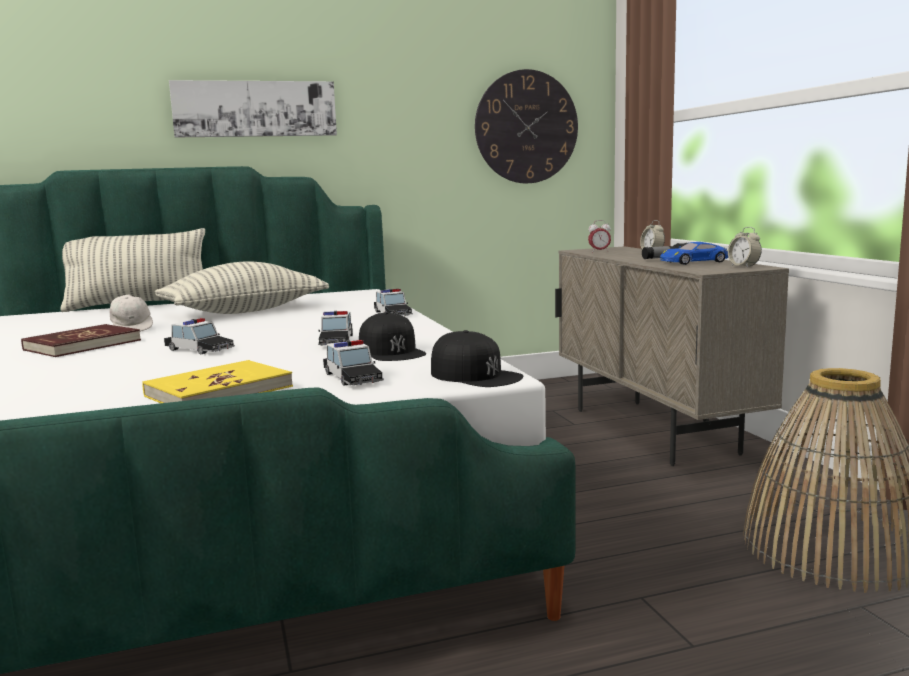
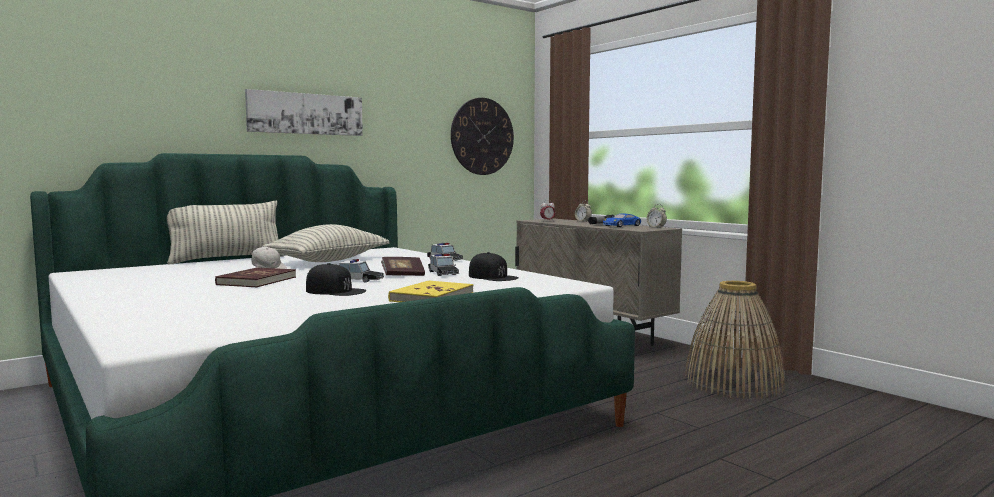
camera: 20 degrees left, 5 degrees down
toy car [323,340,384,386] -> none
black cap [431,330,523,387] -> black cap moved to [306,263,366,296]
none -> book [381,257,425,276]

